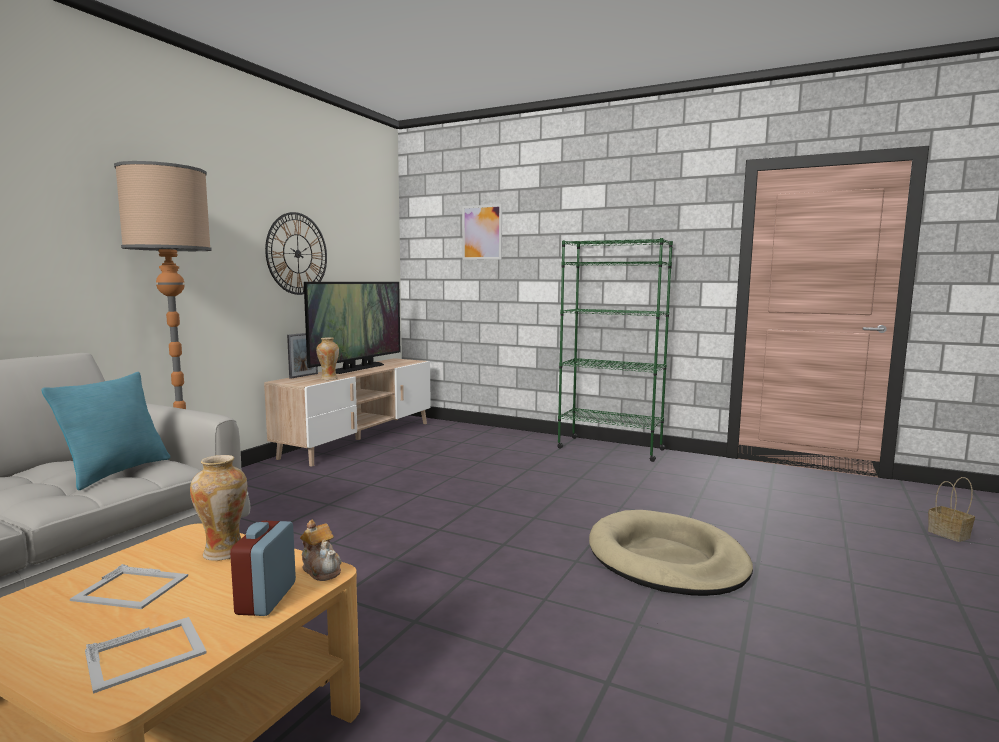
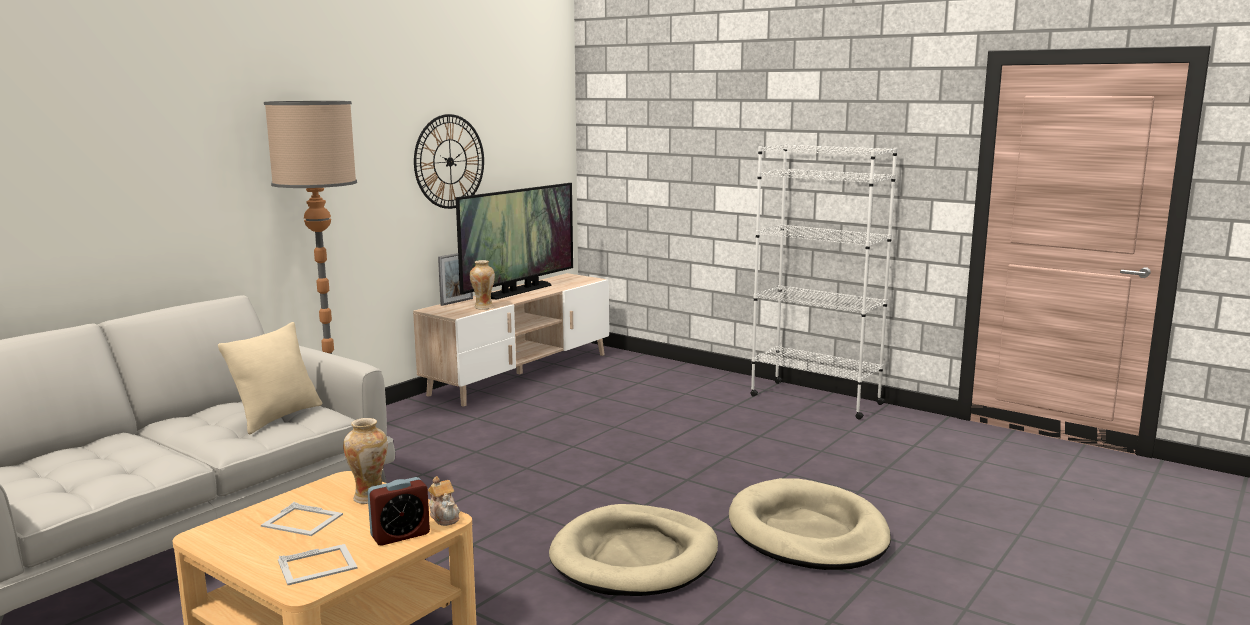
camera: 10 degrees right, 5 degrees up
turquoise pillow [42,372,170,490] -> beige pillow [218,322,322,434]
alarm clock [230,521,296,616] -> alarm clock turned 135 degrees counterclockwise [367,477,430,546]
picture [462,204,502,260] -> none
green bookcase [557,238,673,462] -> white bookcase [750,144,898,420]
basket [928,477,975,542] -> none
none -> beige dog bed [549,504,718,596]

